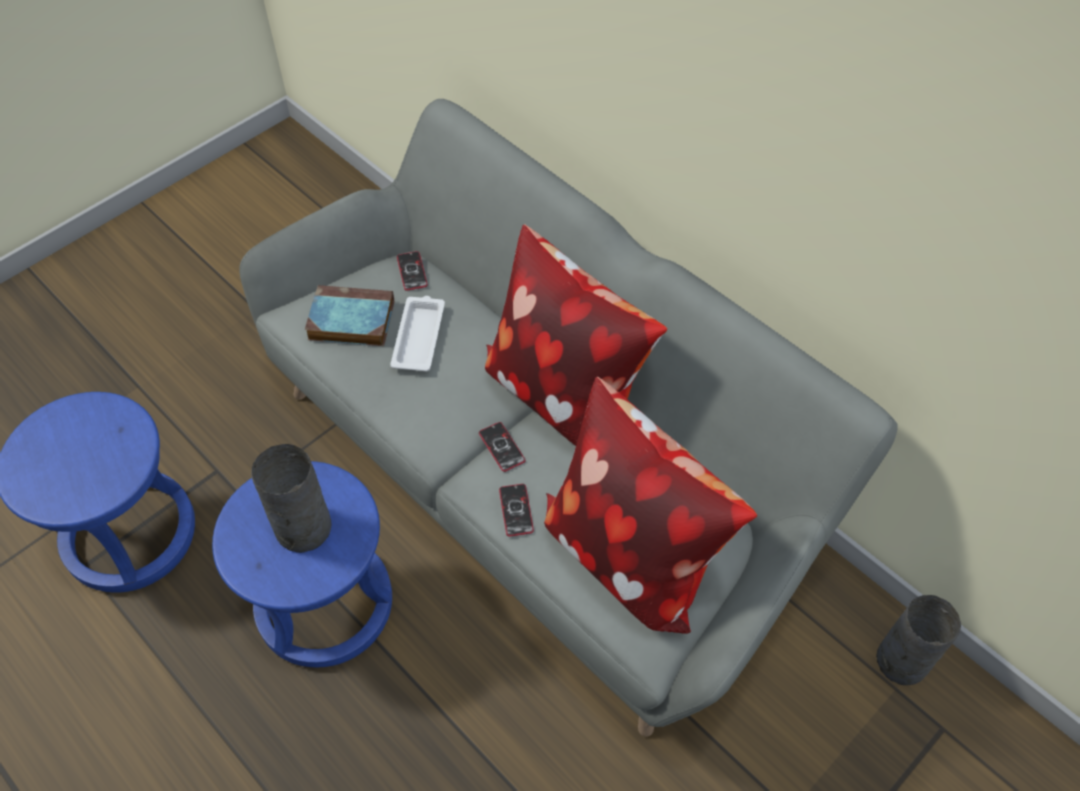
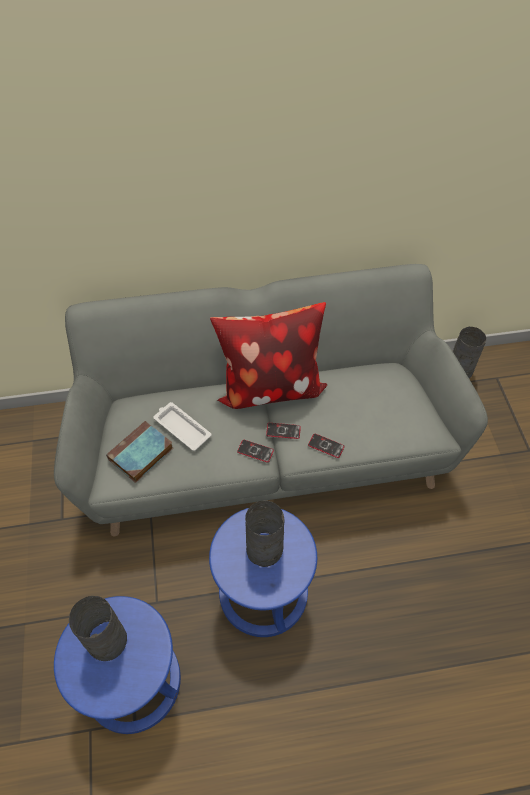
camera: 55 degrees left, 0 degrees up
phone [397,251,428,291] -> phone moved to [237,440,274,463]
pillow [544,377,757,634] -> none
none -> grey vase [69,596,127,661]

